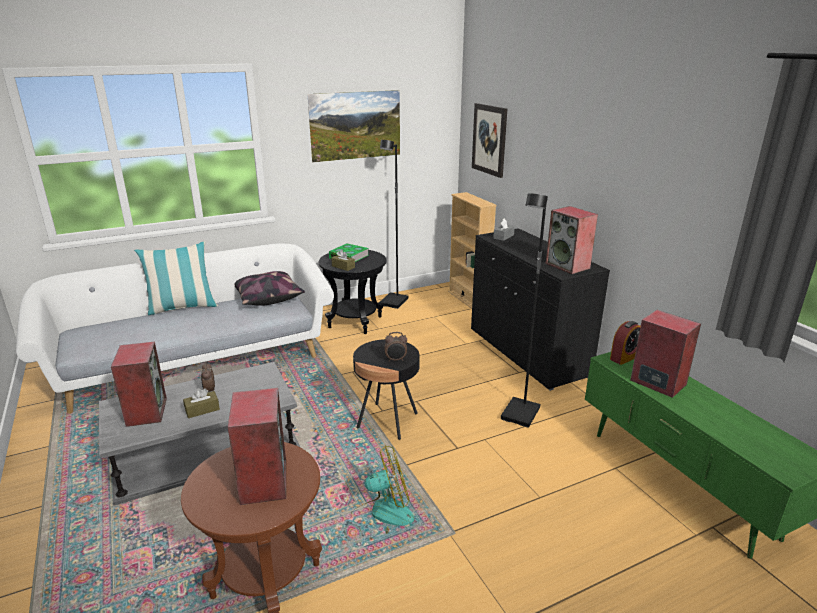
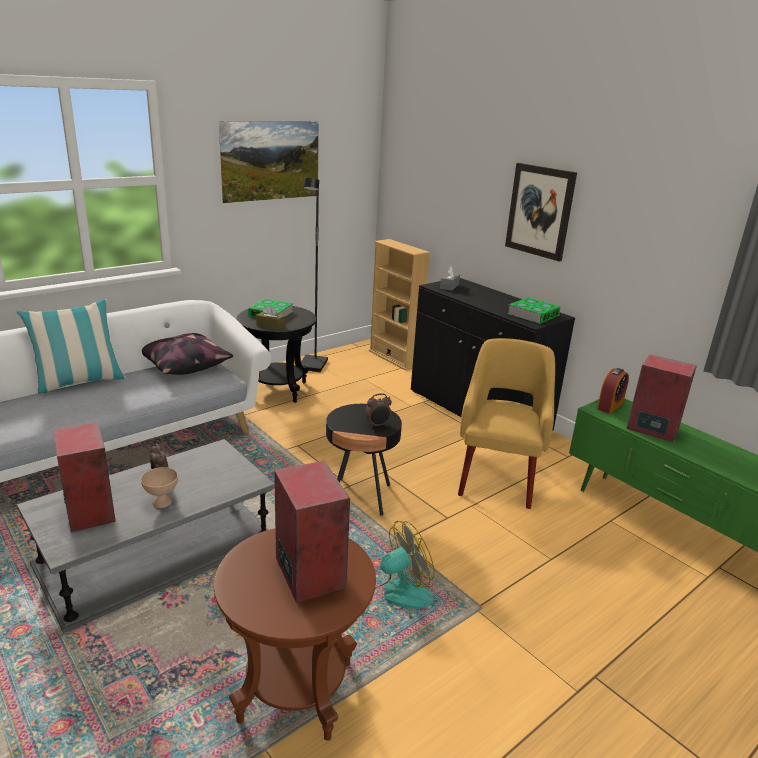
camera: 15 degrees left, 0 degrees up
brown tissue box [183,388,220,418] -> beige bowl [141,467,178,508]
picture [472,103,507,178] -> picture moved to [505,163,577,262]
black floor lamp [501,193,548,428] -> yellow armchair [458,338,555,509]
speaker [546,206,598,274] -> book [508,297,561,324]

